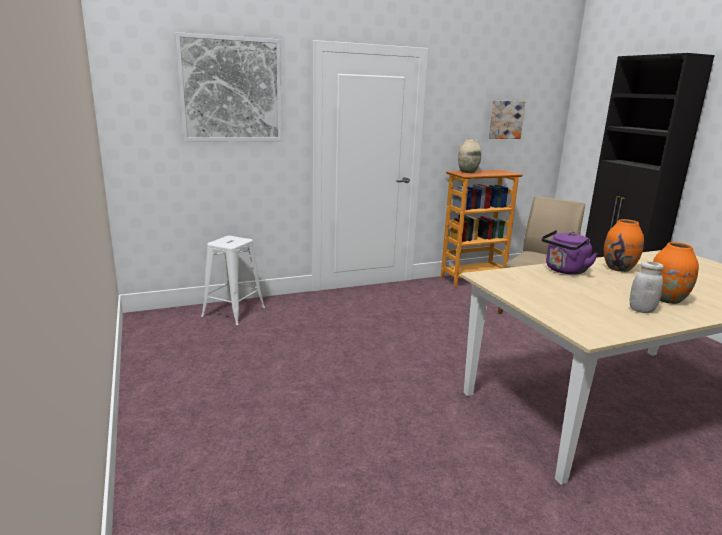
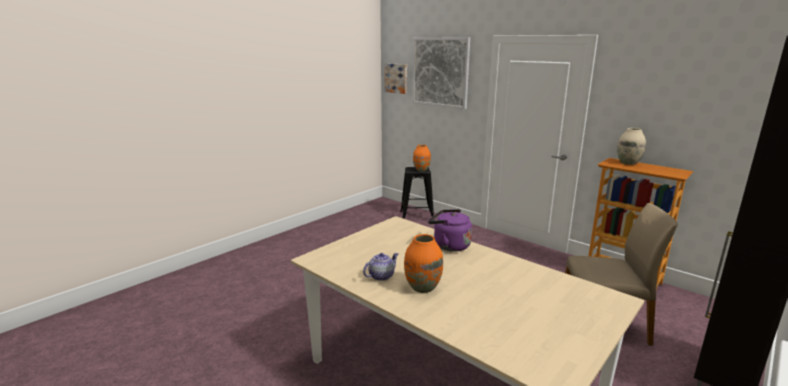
camera: 65 degrees right, 0 degrees up
white stool [201,236,265,325] -> black stool [400,167,434,221]
picture [489,100,525,139] -> picture moved to [384,63,407,94]
orange vase [604,219,644,272] -> orange vase moved to [413,145,431,171]
white jar [630,261,664,313] -> teapot [363,253,399,281]

